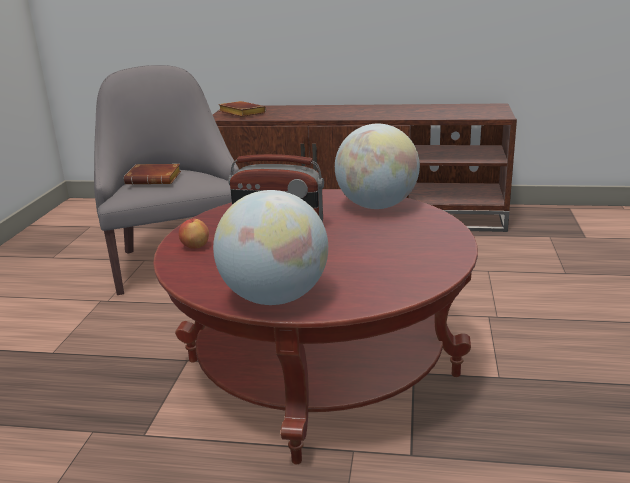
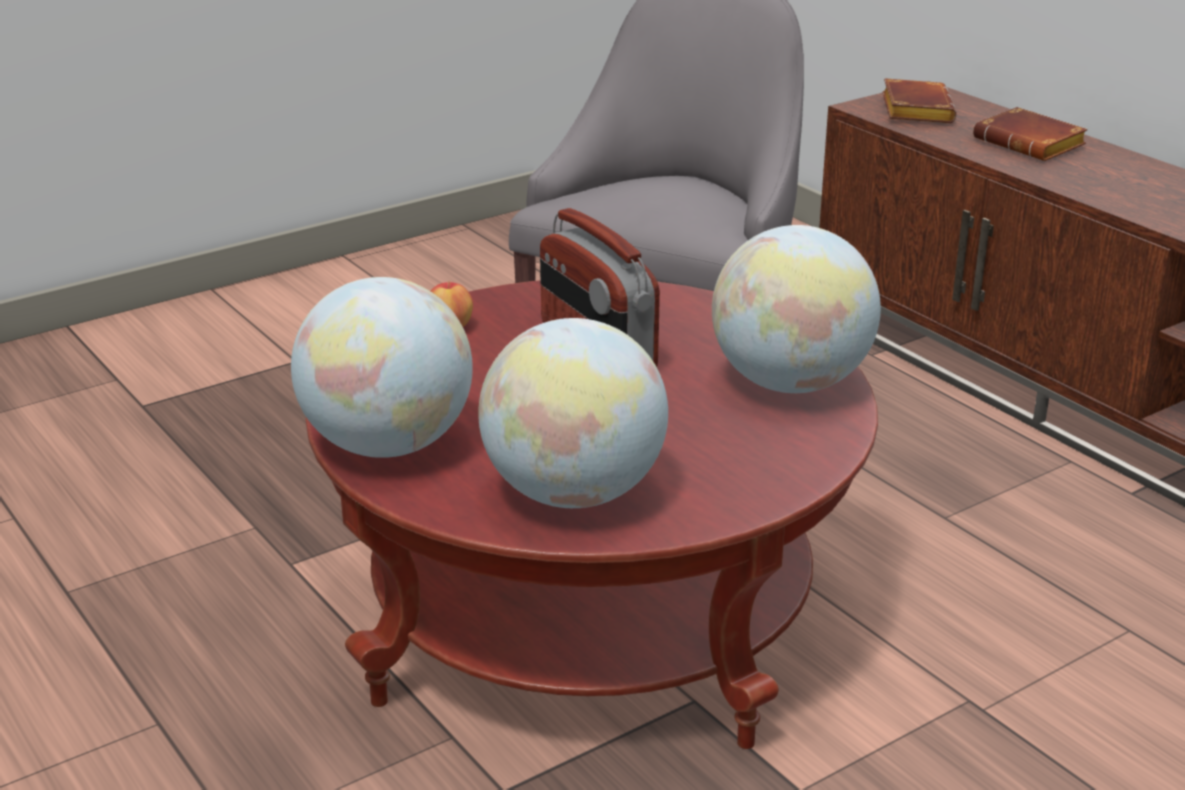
camera: 45 degrees right, 5 degrees up
brown book [124,164,181,185] -> brown book moved to [973,107,1088,161]
none -> globe [478,318,668,508]

